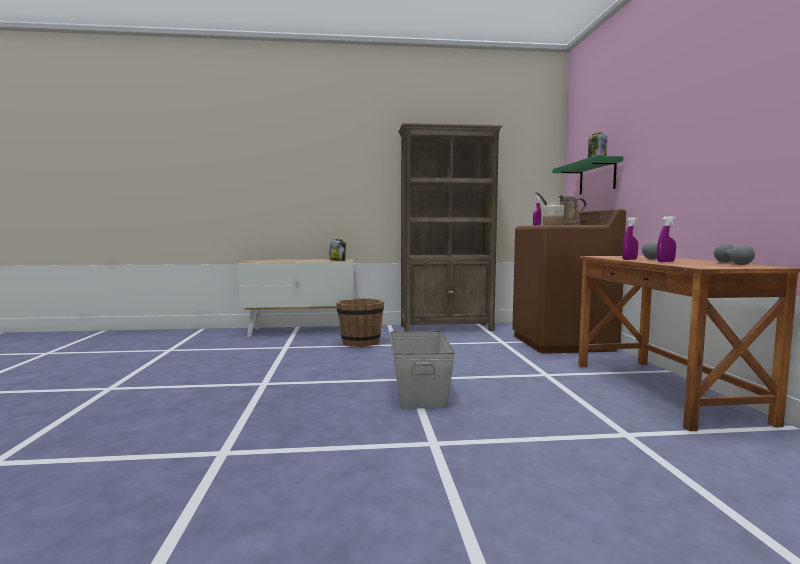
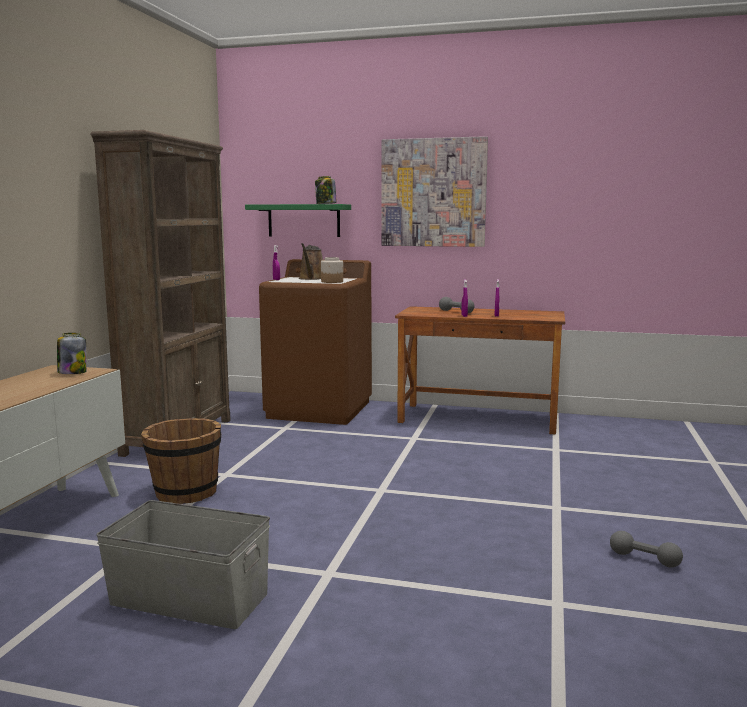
camera: 70 degrees left, 5 degrees up
grey storage box [390,331,455,409] -> grey storage box moved to [96,500,270,629]
grey dumbbell [714,244,755,265] -> grey dumbbell moved to [610,531,683,567]
none -> picture [381,136,488,247]

